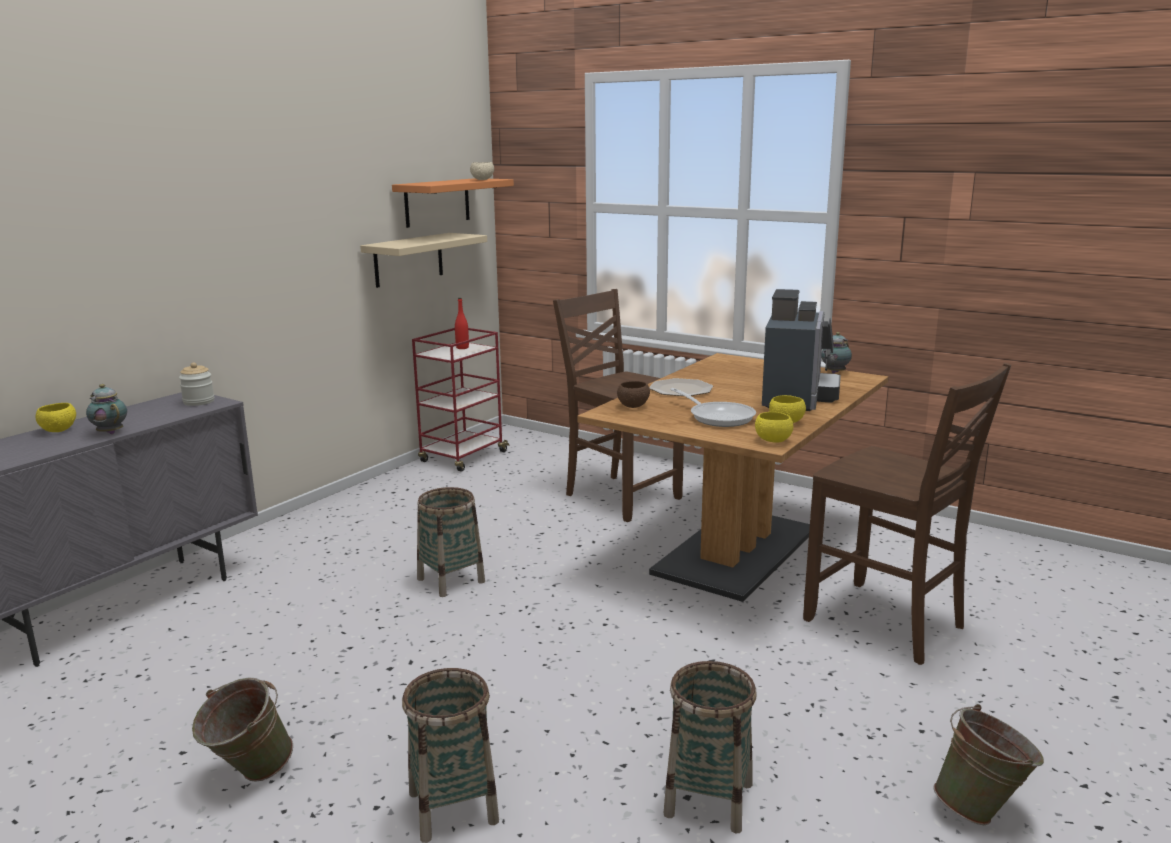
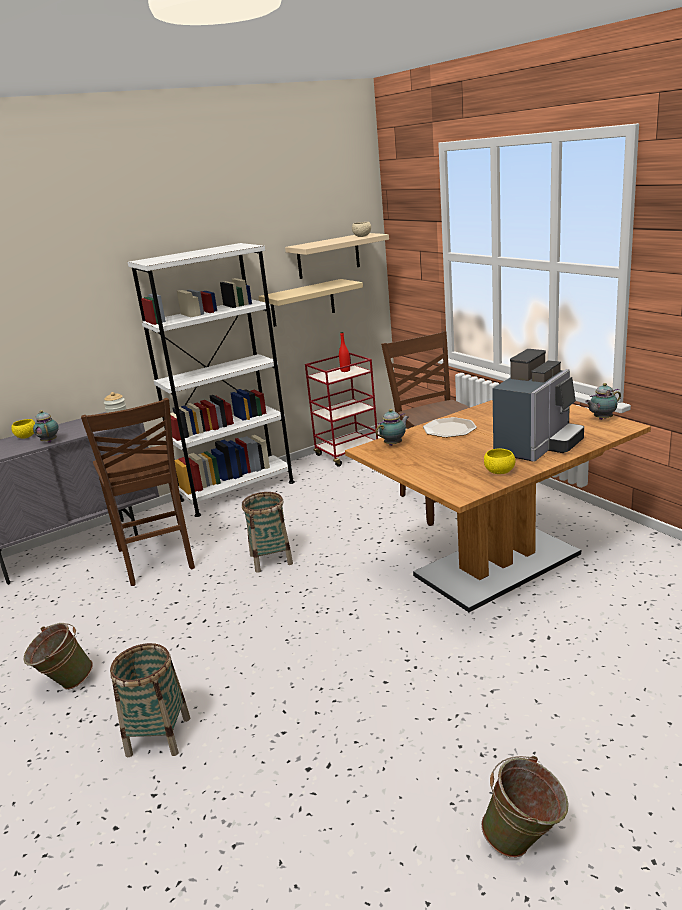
camera: 25 degrees right, 5 degrees up
orange shelf [392,178,514,228] -> beige shelf [285,233,389,279]
brown bowl [617,381,650,408] -> teapot [376,409,408,446]
basket [664,661,756,834] -> none
frying pan [670,388,756,427] -> none
yellow bowl [755,412,793,443] -> none
brown chair [803,363,1011,665] -> brown chair moved to [81,398,195,586]
none -> white bookcase [128,243,295,517]

